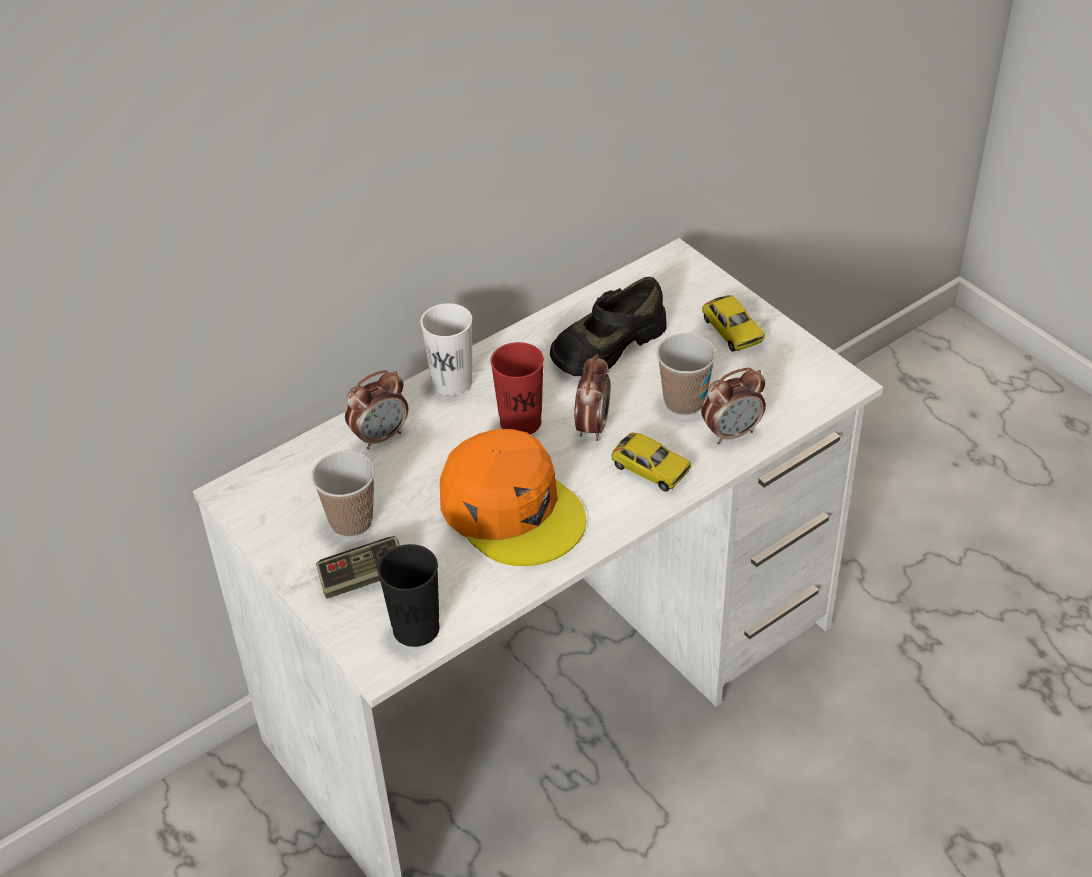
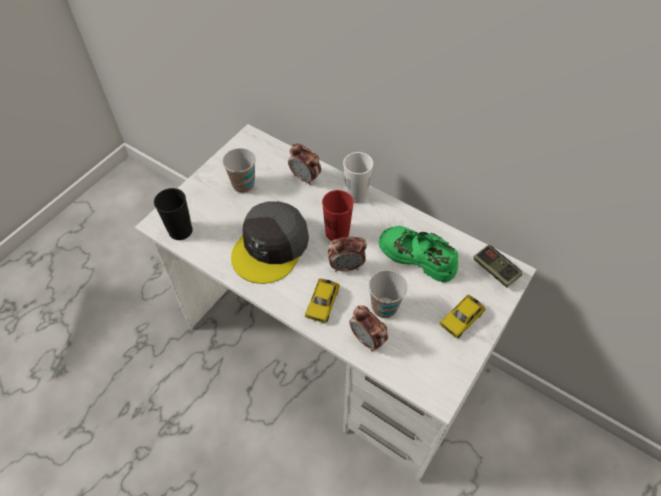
camera: 70 degrees right, 10 degrees up
game controller [316,536,400,598] -> game controller moved to [473,245,522,288]
orange cap [440,429,586,566] -> grey cap [231,201,309,284]
black shoe [550,277,667,376] -> green shoe [378,226,458,283]

